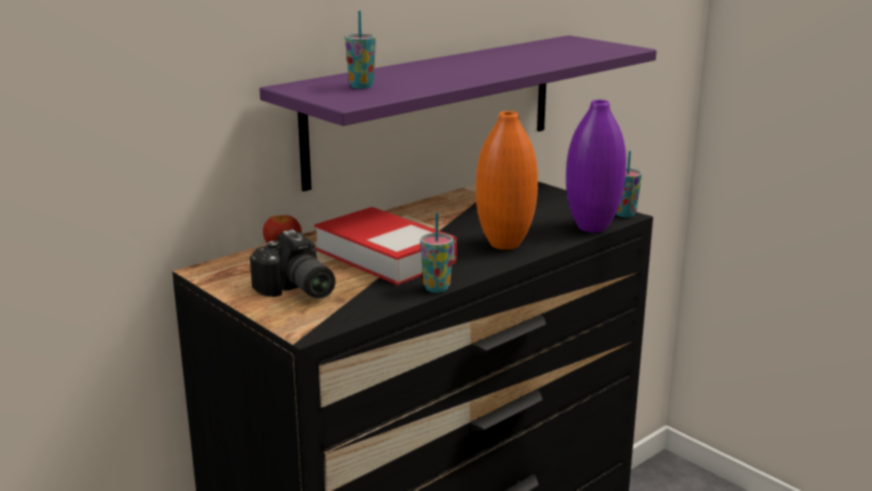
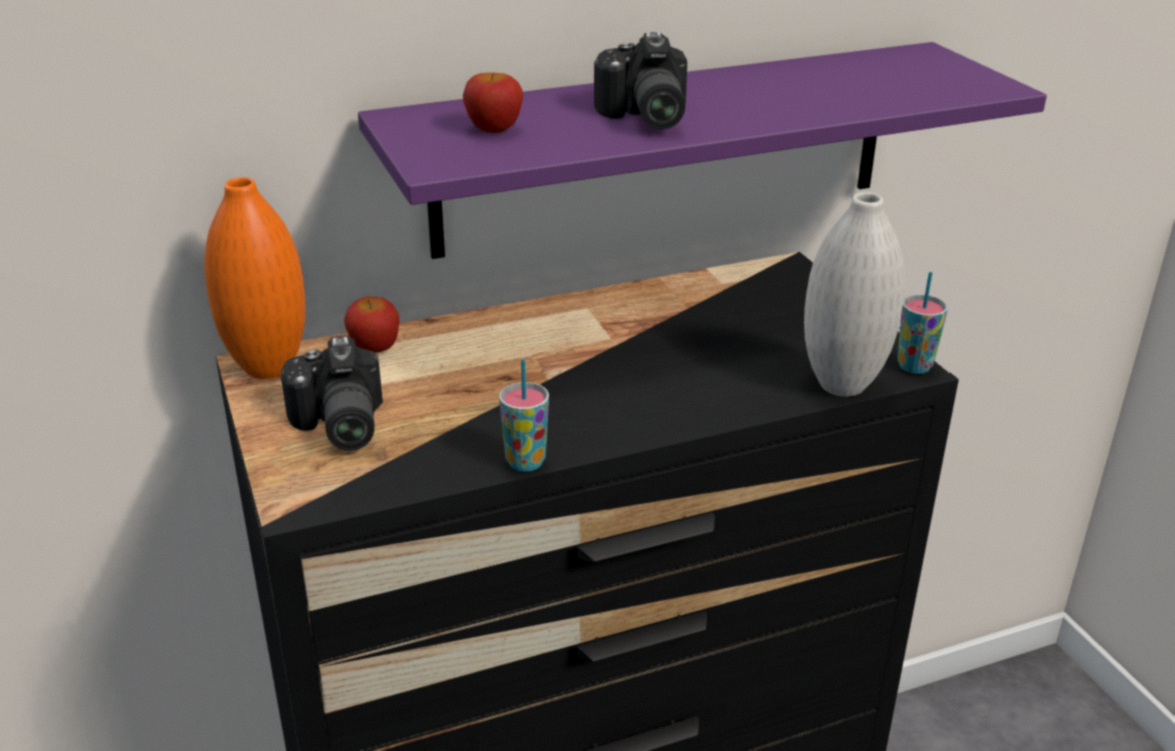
camera: 20 degrees right, 10 degrees up
book [314,207,457,285] -> none
cup [345,11,376,89] -> apple [463,73,523,133]
orange vase [476,111,538,250] -> orange vase moved to [204,177,306,379]
purple vase [566,100,626,233] -> white vase [804,192,905,397]
none -> camera [594,32,687,129]

